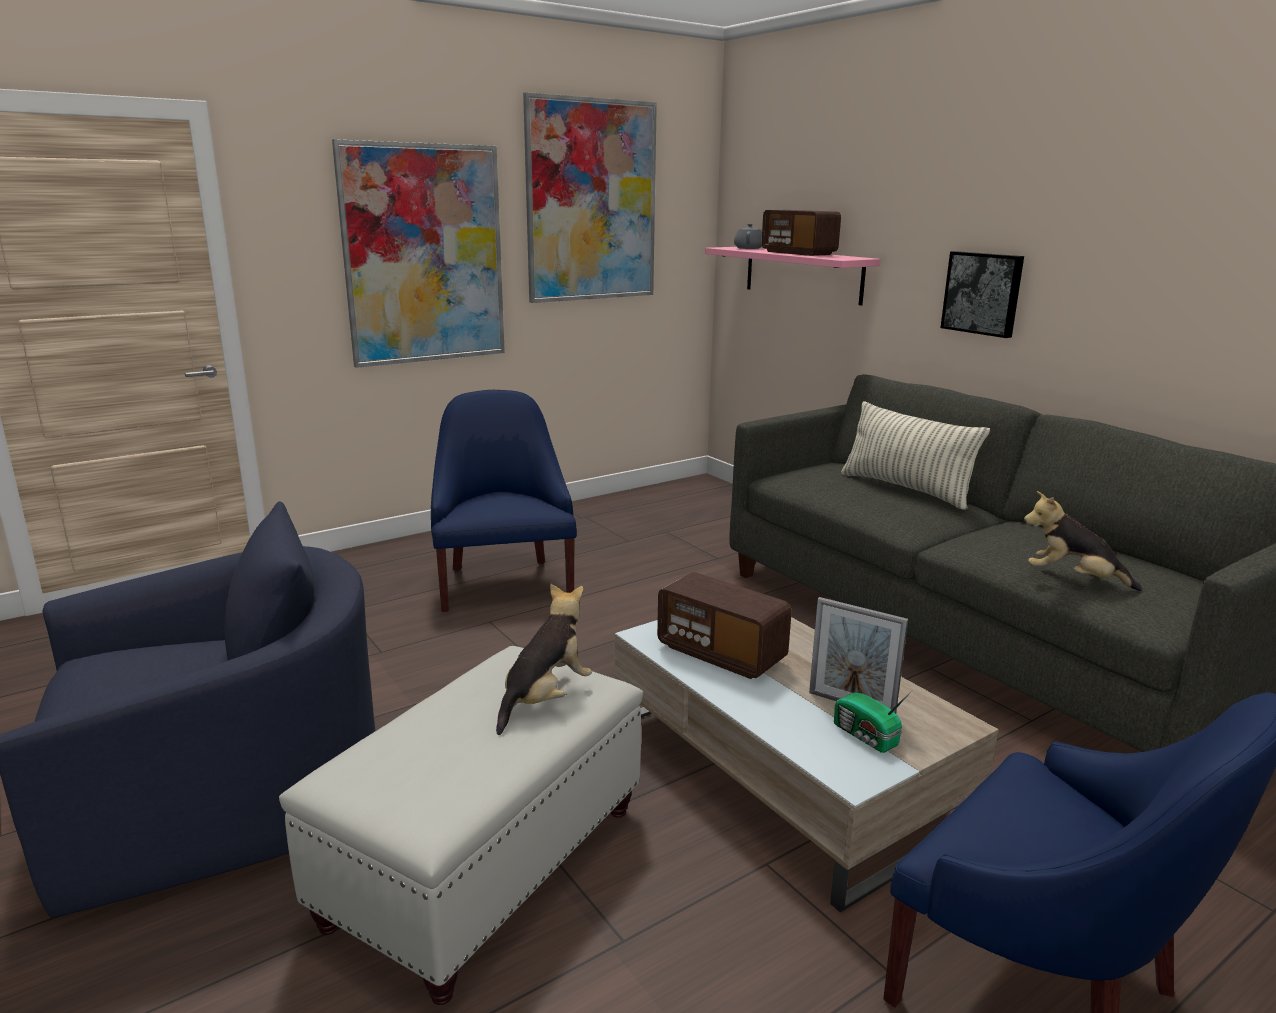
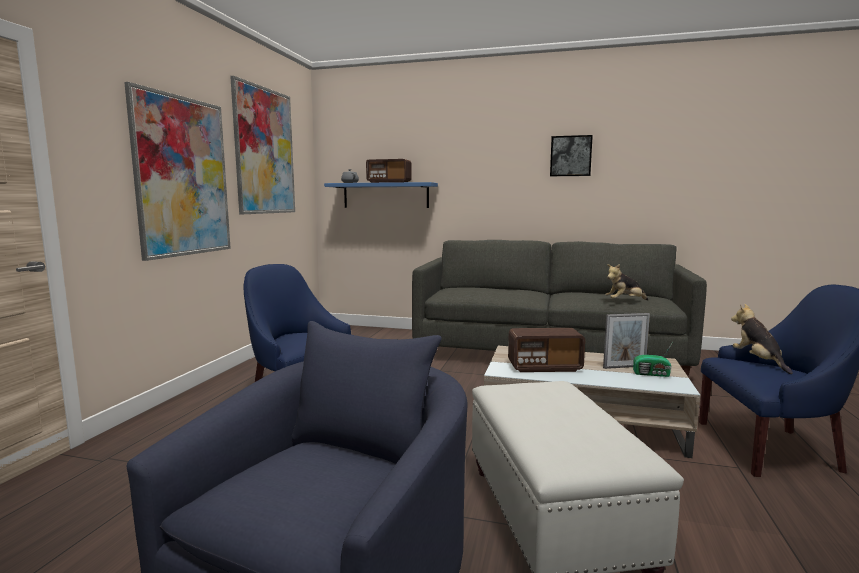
camera: 40 degrees left, 10 degrees down
plush toy [496,584,592,735] -> plush toy moved to [731,304,793,374]
pink shelf [705,247,880,305] -> blue shelf [324,182,438,208]
pillow [841,401,990,510] -> none
picture [940,251,1024,338] -> picture moved to [550,135,593,176]

